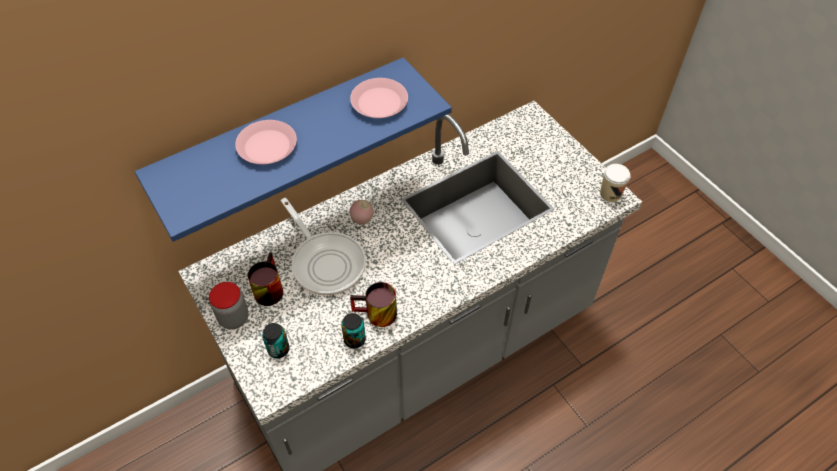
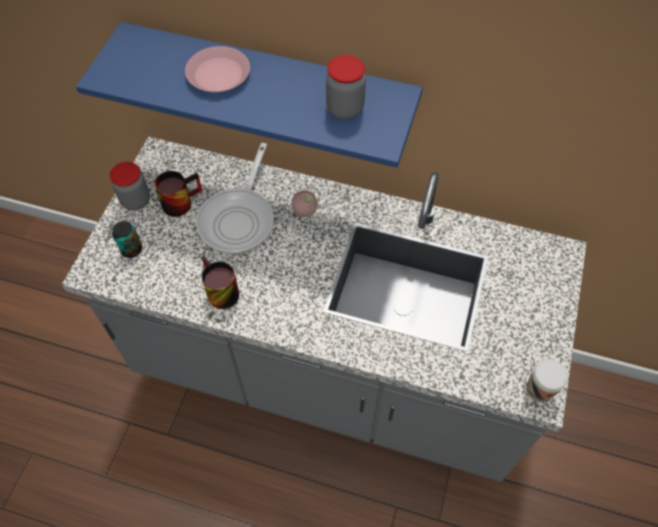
camera: 50 degrees right, 5 degrees up
can [341,313,366,349] -> none
pink plate [350,78,408,118] -> jar [326,55,366,119]

